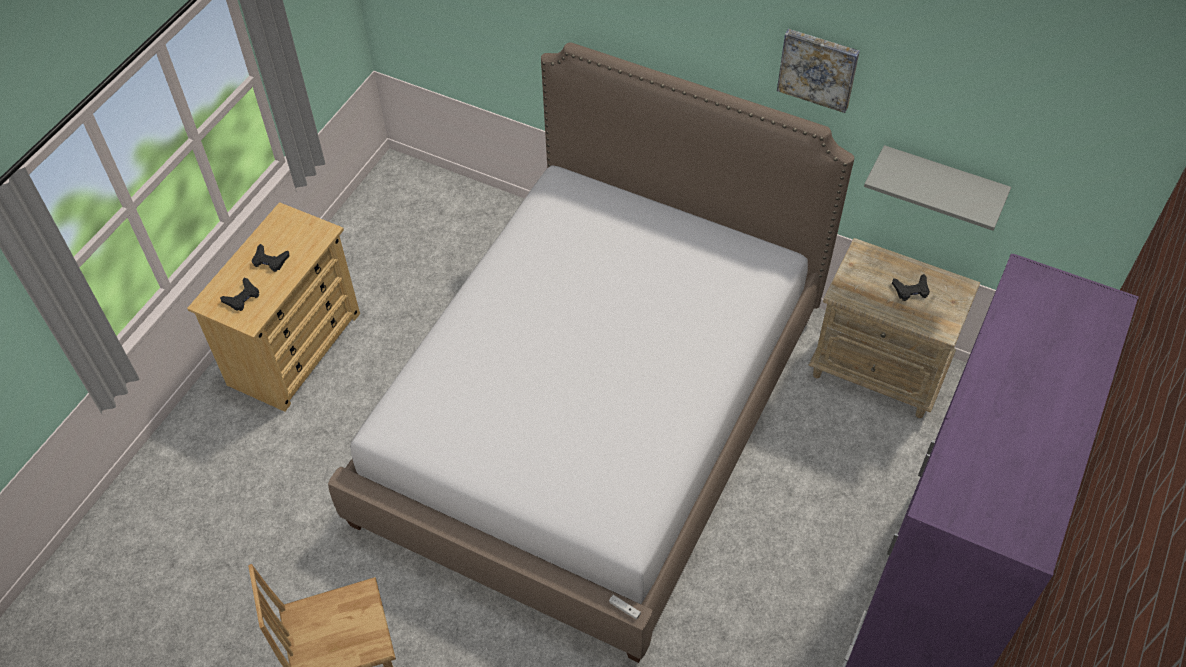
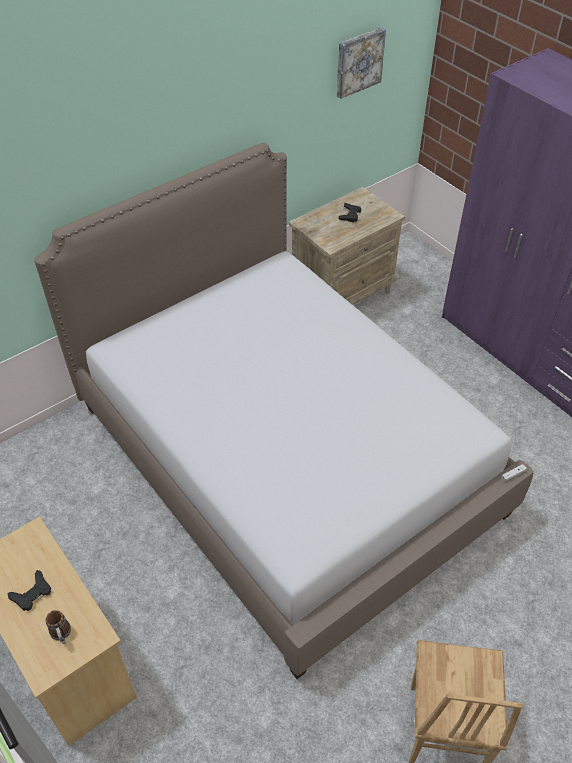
camera: 65 degrees left, 5 degrees down
black game controller [220,278,259,311] -> mug [46,610,71,644]
picture [777,29,860,113] -> picture moved to [337,27,386,99]
grey shelf [864,145,1011,231] -> none

